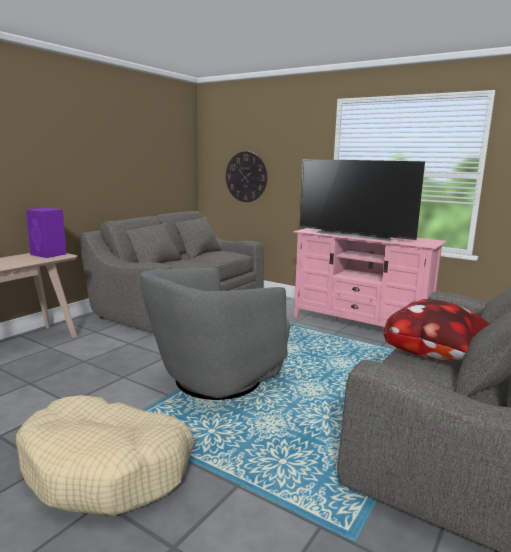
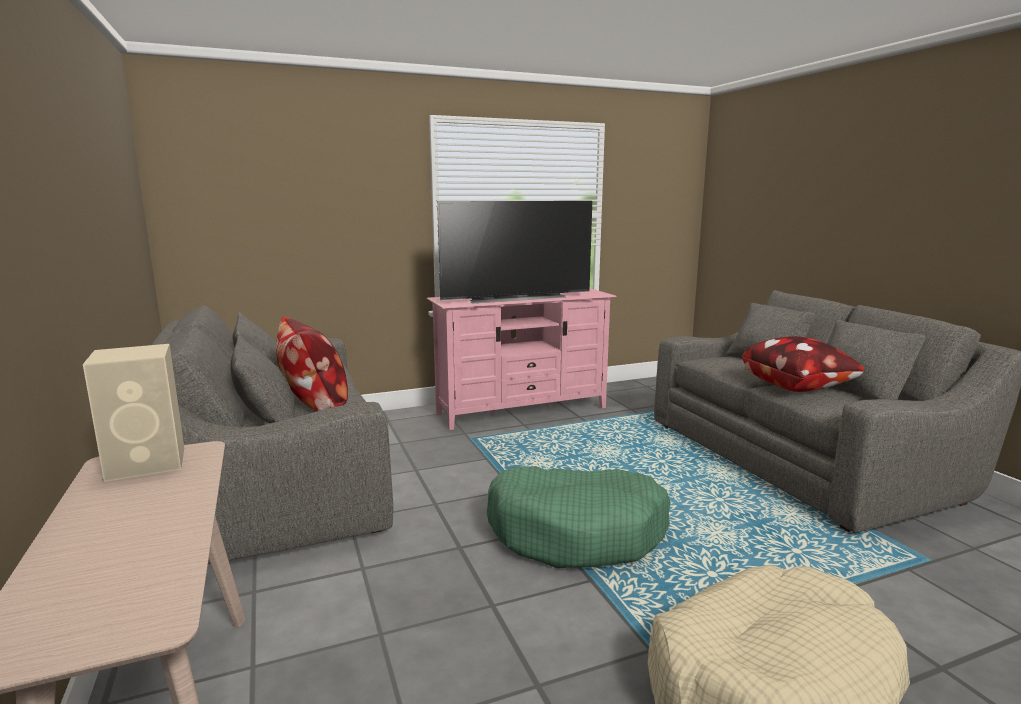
camera: 55 degrees left, 0 degrees up
purple speaker [26,208,66,258] -> beige speaker [83,344,184,482]
grey armchair [140,268,290,400] -> green dog bed [487,466,670,568]
wall clock [226,152,267,202] -> none
none -> pillow [276,316,348,411]

